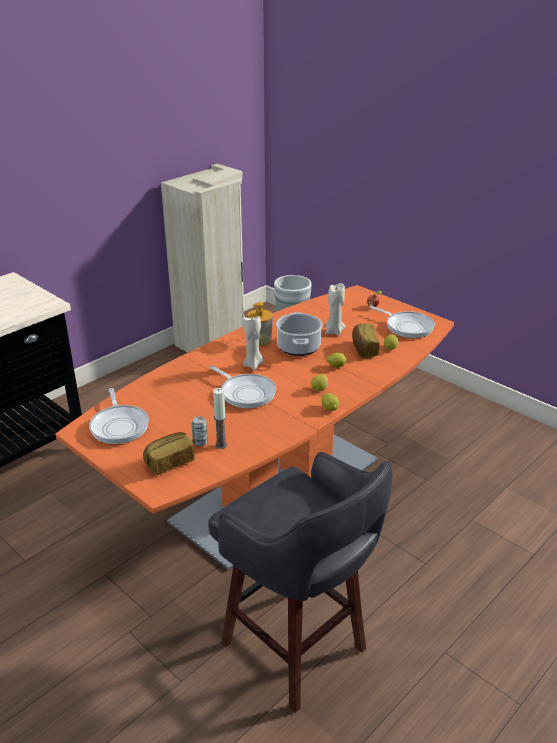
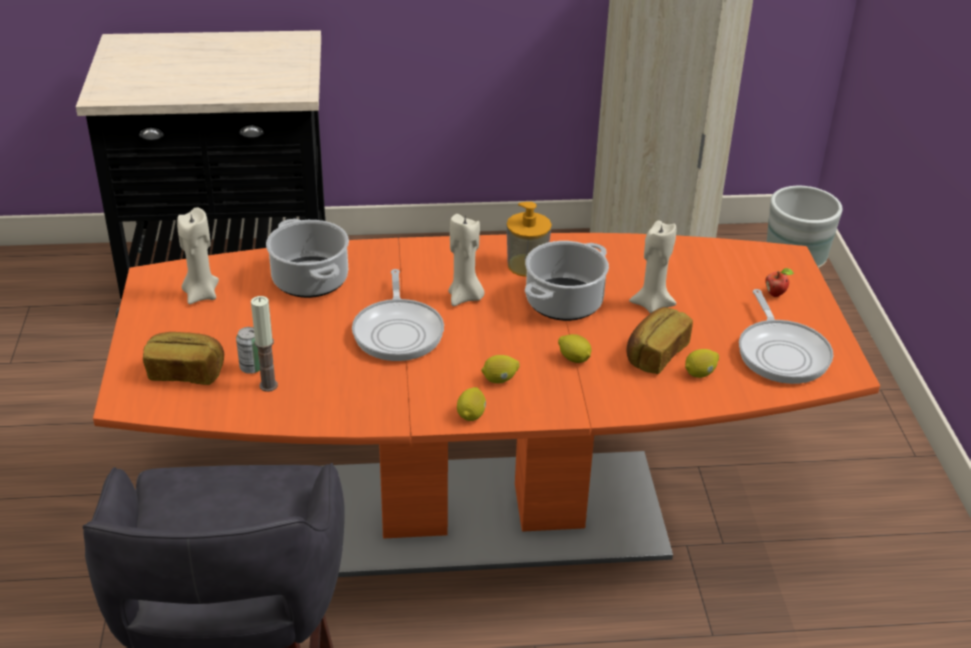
camera: 40 degrees right, 5 degrees up
frying pan [89,388,149,444] -> beige candle [177,207,219,304]
none -> cooking pot [266,219,349,298]

